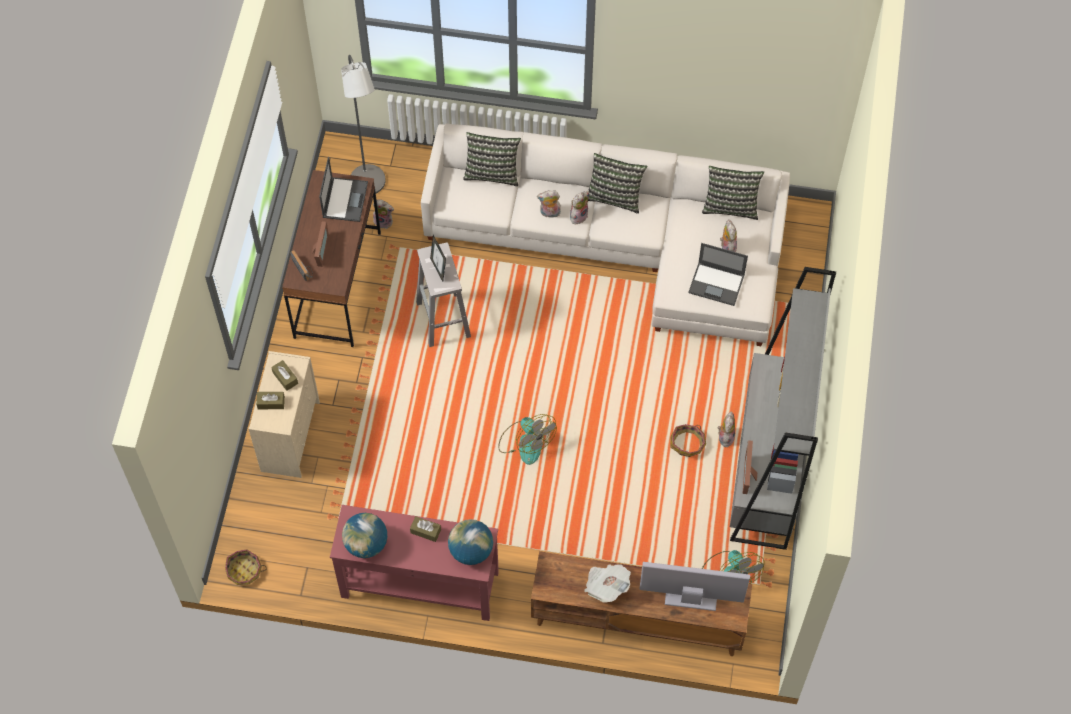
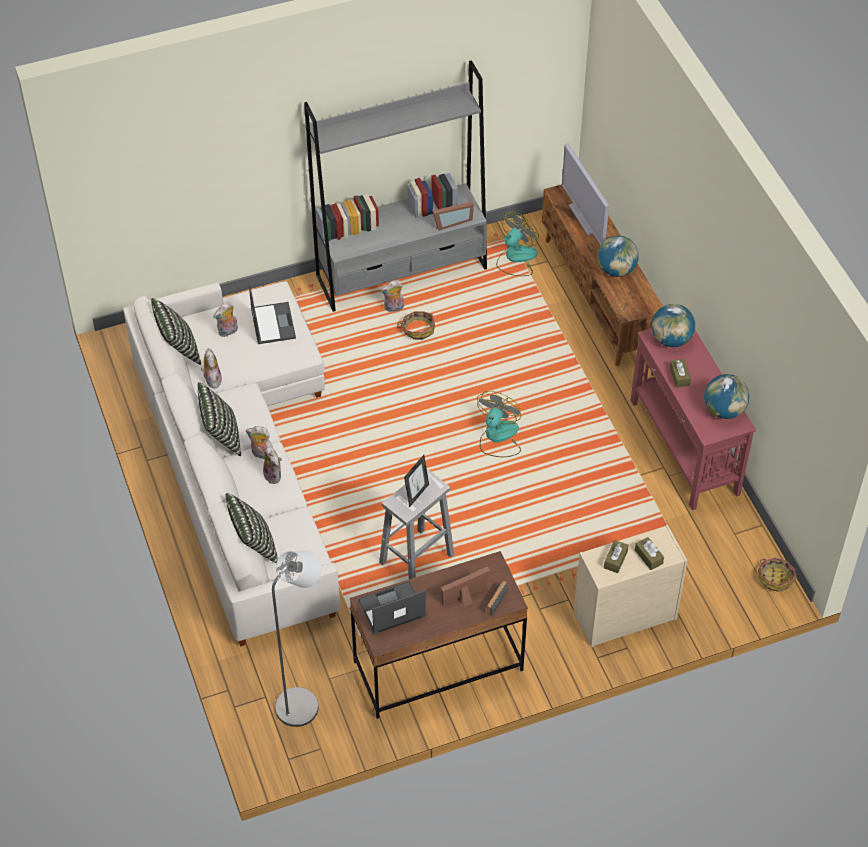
camera: 120 degrees left, 10 degrees down
plush toy [371,199,394,229] -> plush toy moved to [201,348,222,388]
newspaper [584,564,631,603] -> globe [597,235,639,277]

